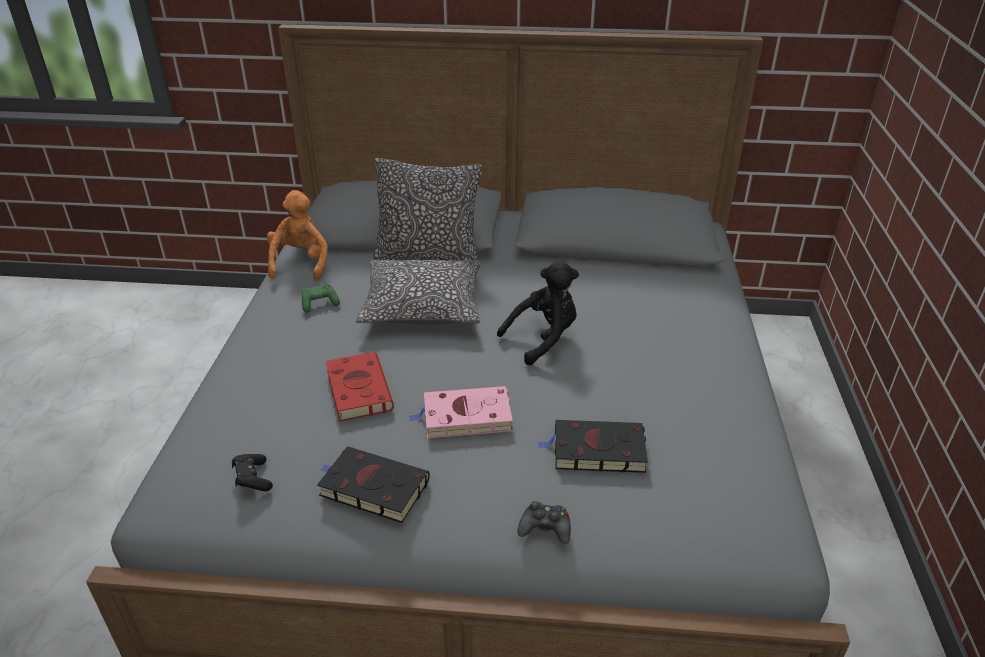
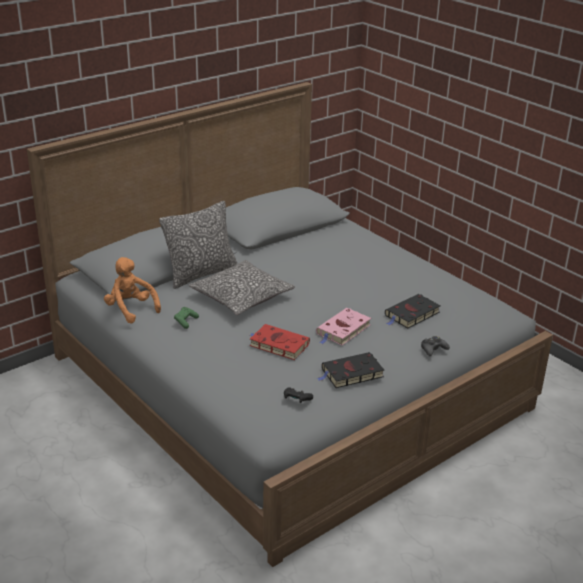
camera: 45 degrees left, 5 degrees down
black plush toy [497,262,579,365] -> none

